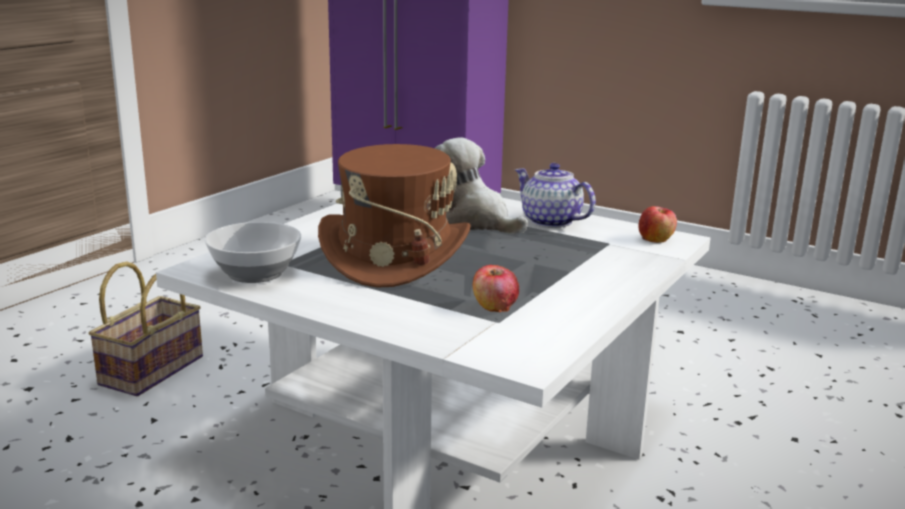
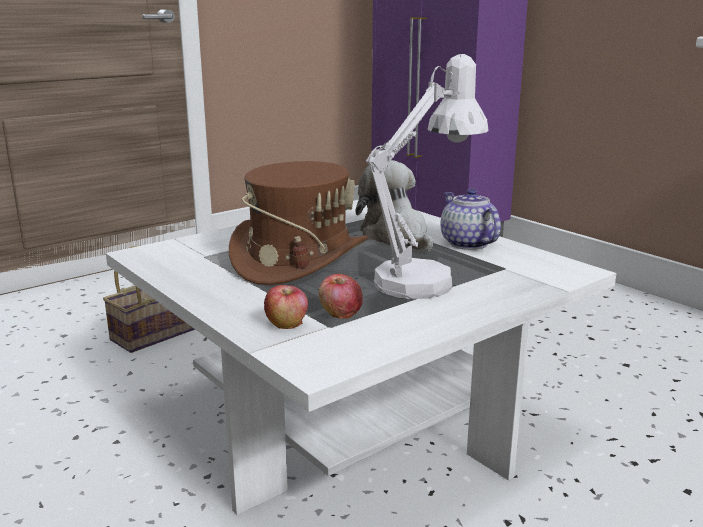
camera: 20 degrees right, 0 degrees up
bowl [204,222,301,283] -> none
apple [638,206,677,243] -> apple moved to [264,285,308,329]
none -> white table lamp [366,54,488,299]

